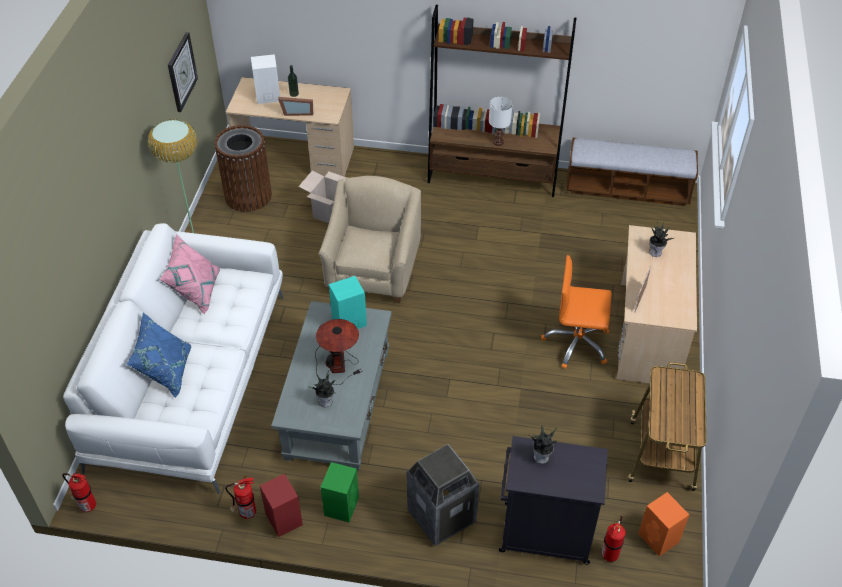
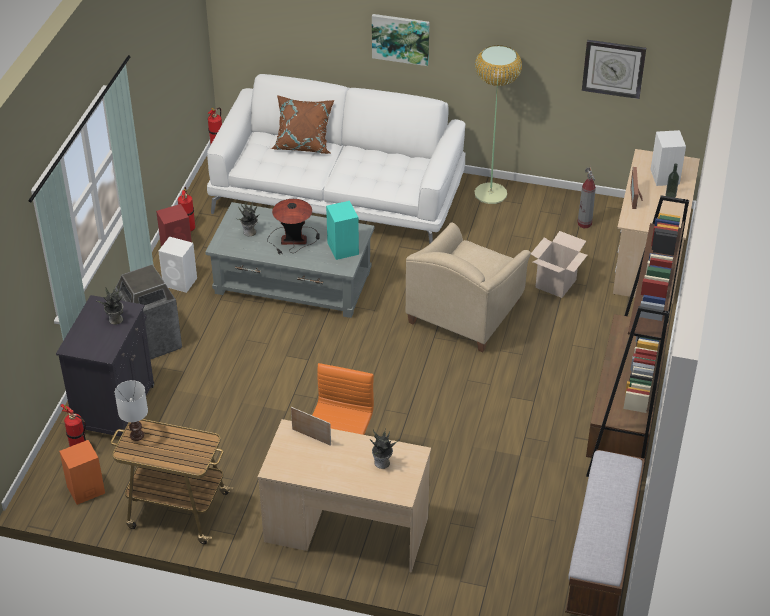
camera: 95 degrees right, 5 degrees down
blue pillow [126,312,191,398] -> brown pillow [271,95,334,154]
pink pillow [160,235,220,314] -> none
brown trash can [214,125,272,212] -> fire extinguisher [577,166,596,228]
beige armchair [319,176,421,303] -> beige armchair turned 105 degrees clockwise [406,222,531,352]
green speaker [320,462,359,522] -> white speaker [158,236,197,293]
white table lamp [489,97,513,146] -> white table lamp moved to [115,380,148,441]
none -> picture [372,14,430,66]

